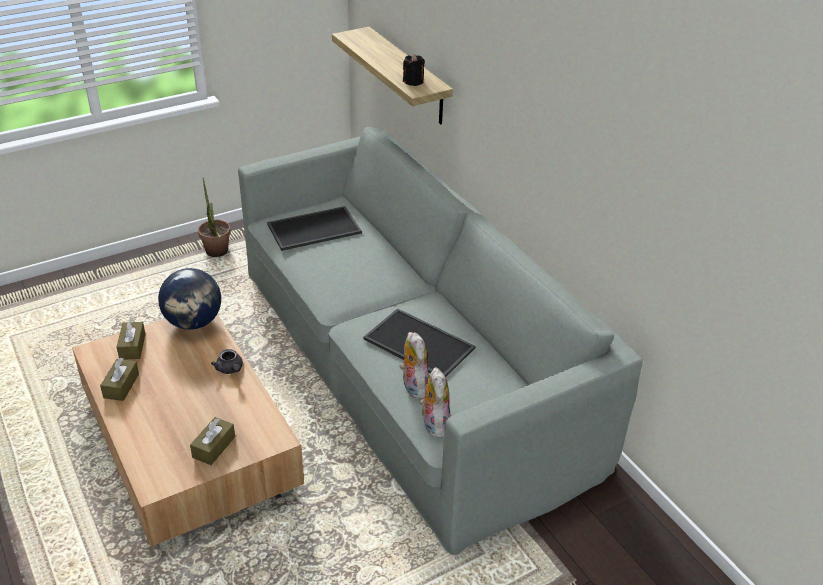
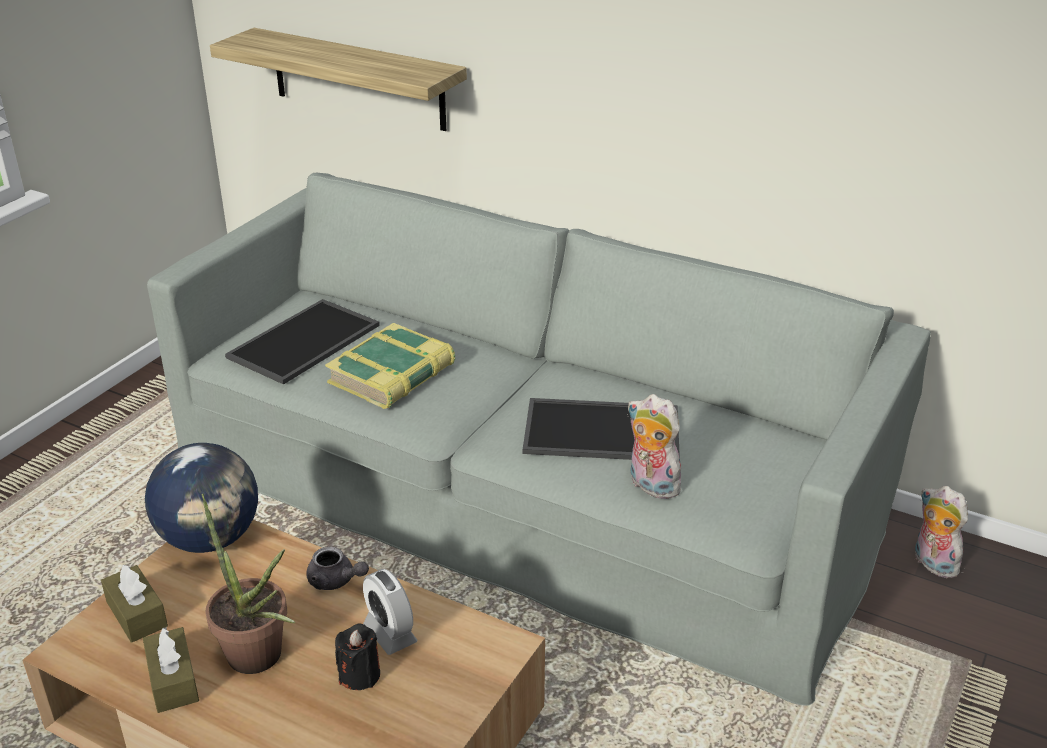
camera: 30 degrees left, 5 degrees down
brown tissue box [190,417,235,465] -> none
potted plant [198,178,231,257] -> potted plant moved to [201,494,296,674]
black candle [403,54,425,86] -> black candle moved to [335,623,380,690]
plush toy [419,367,451,438] -> plush toy moved to [915,486,968,578]
none -> book [325,323,455,409]
none -> alarm clock [363,569,417,655]

